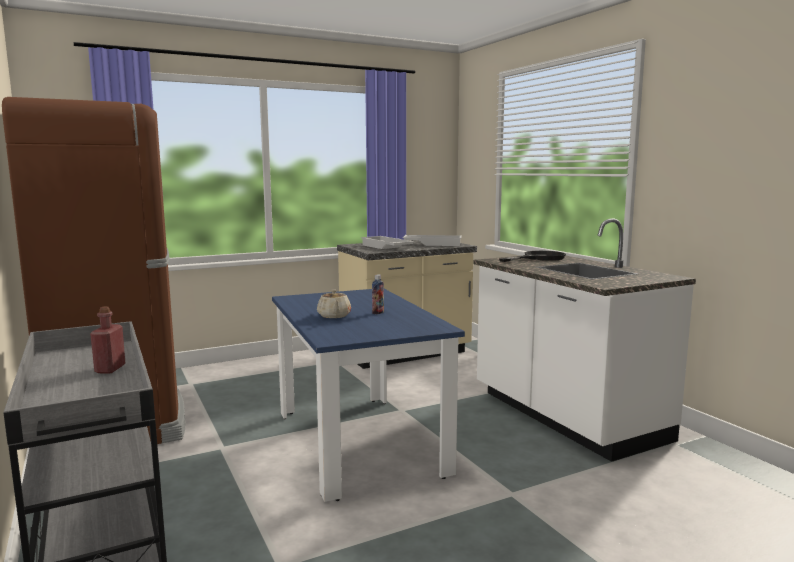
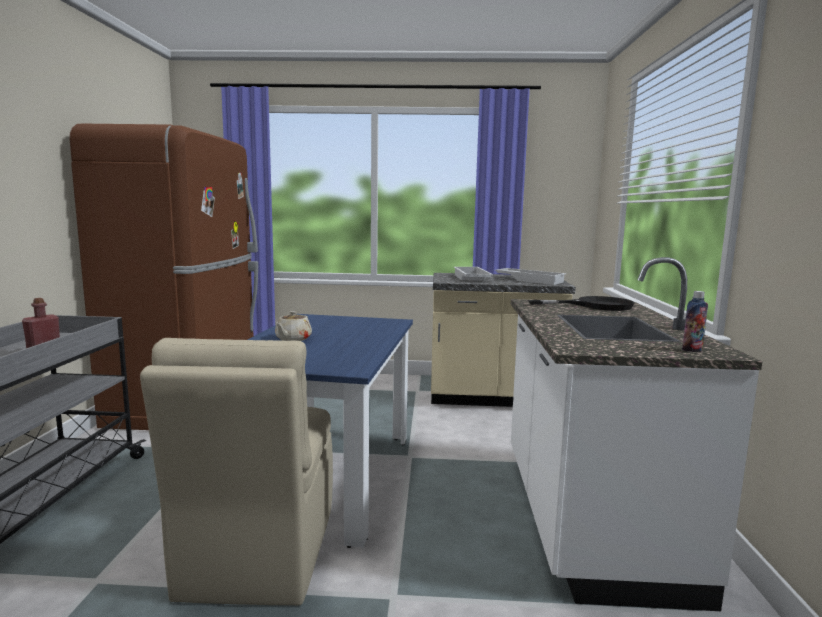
camera: 30 degrees right, 0 degrees up
bottle [372,275,384,314] -> bottle moved to [682,291,708,352]
none -> beige chair [140,338,333,606]

